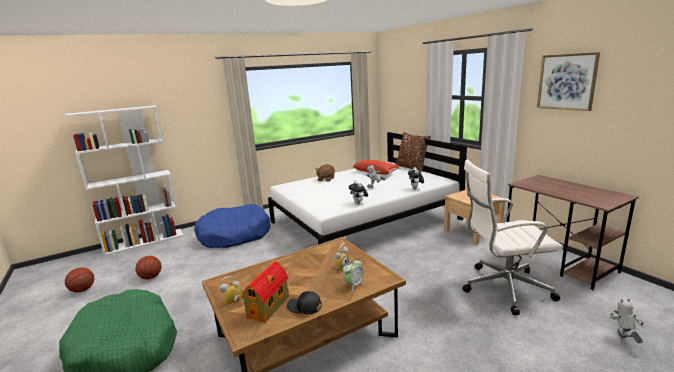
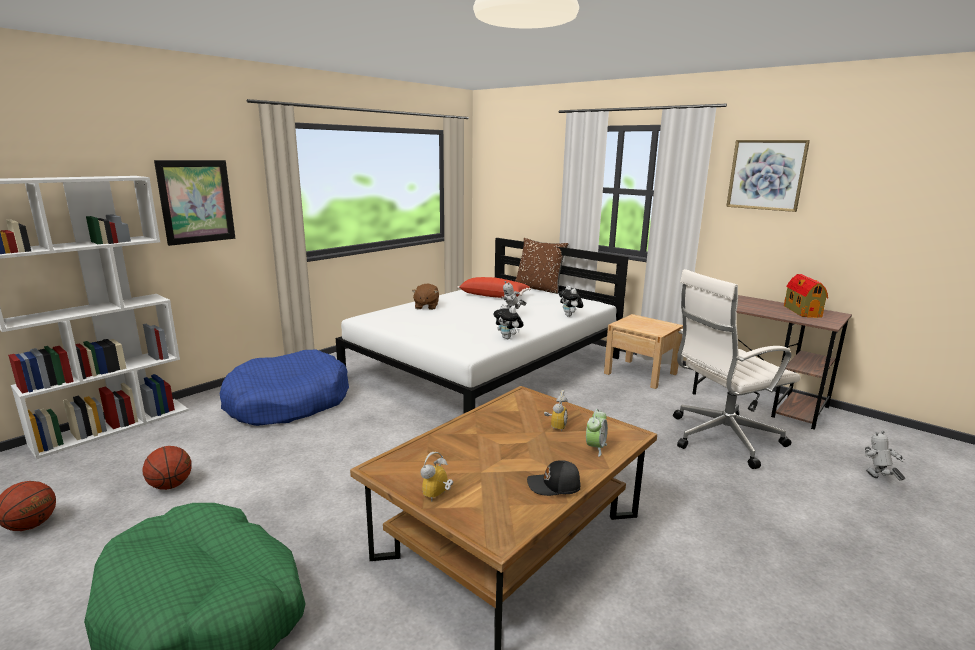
camera: 20 degrees left, 0 degrees up
toy house [242,262,289,323] -> toy house moved to [784,274,828,318]
none -> picture [154,160,235,246]

